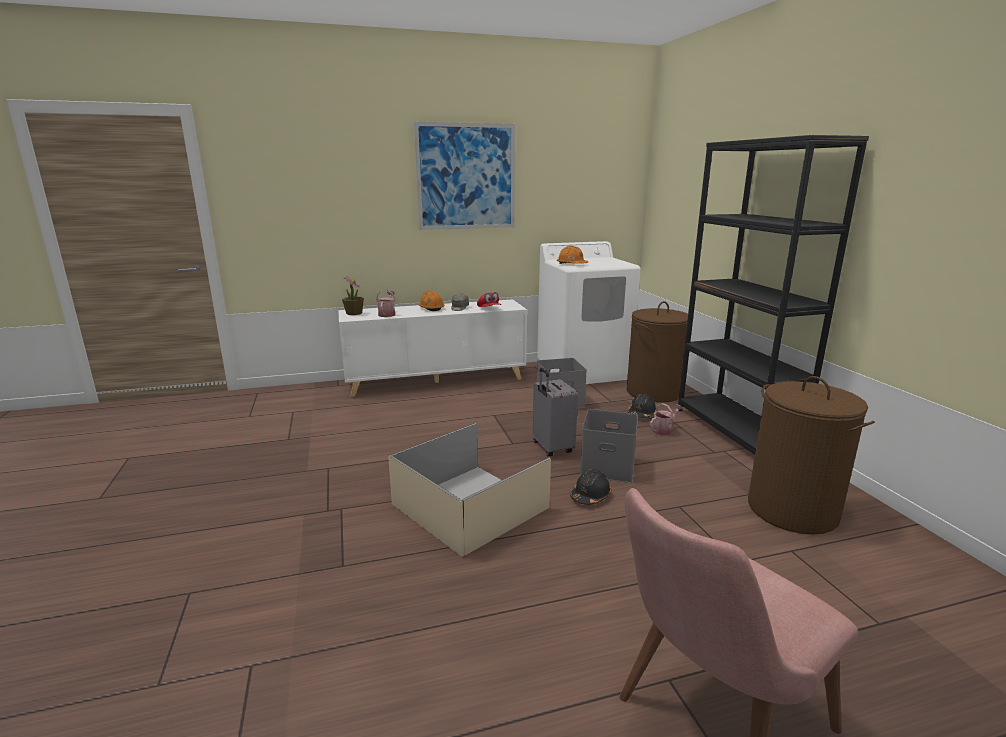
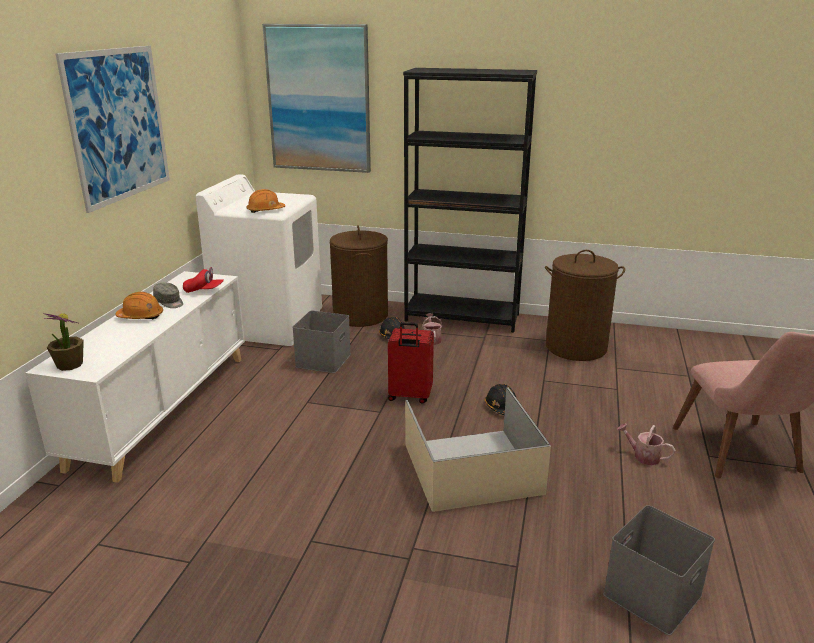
camera: 60 degrees left, 5 degrees up
watering can [376,290,395,317] -> watering can moved to [617,423,676,465]
grey suitcase [533,368,578,456] -> red suitcase [388,322,434,404]
grey storage box [580,409,638,483] -> grey storage box moved to [603,505,715,635]
none -> picture [262,24,371,173]

